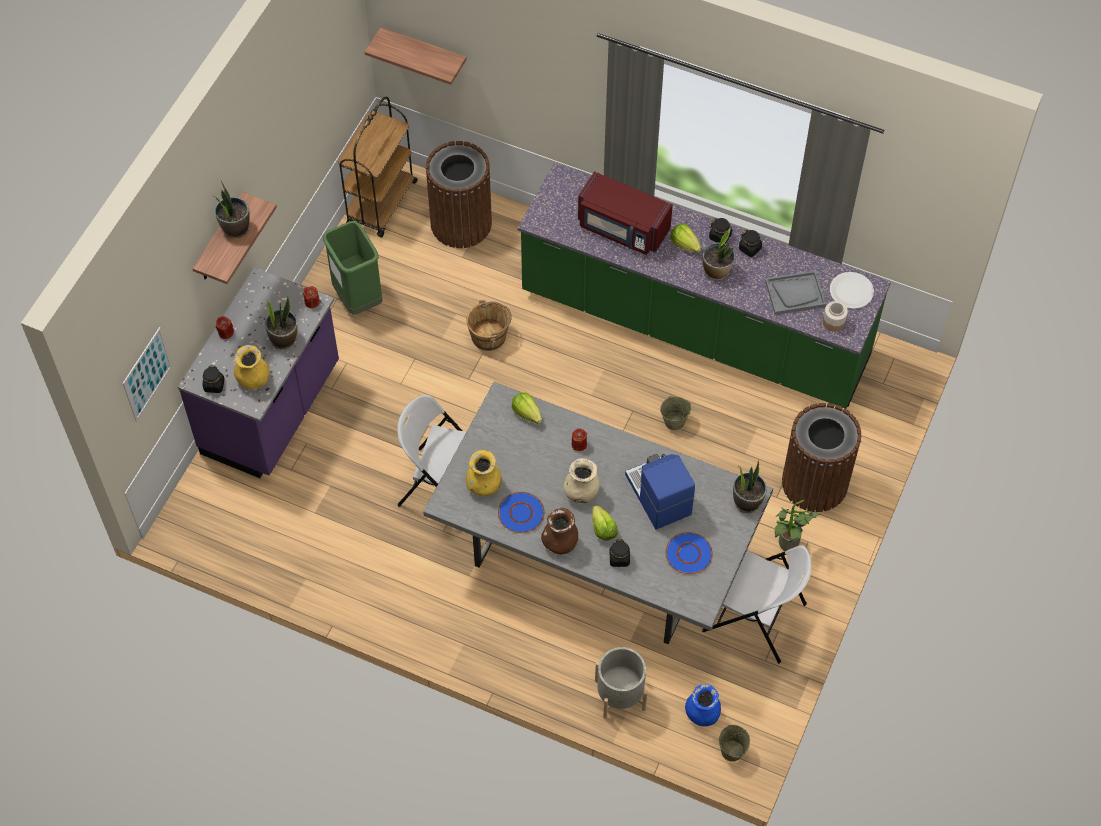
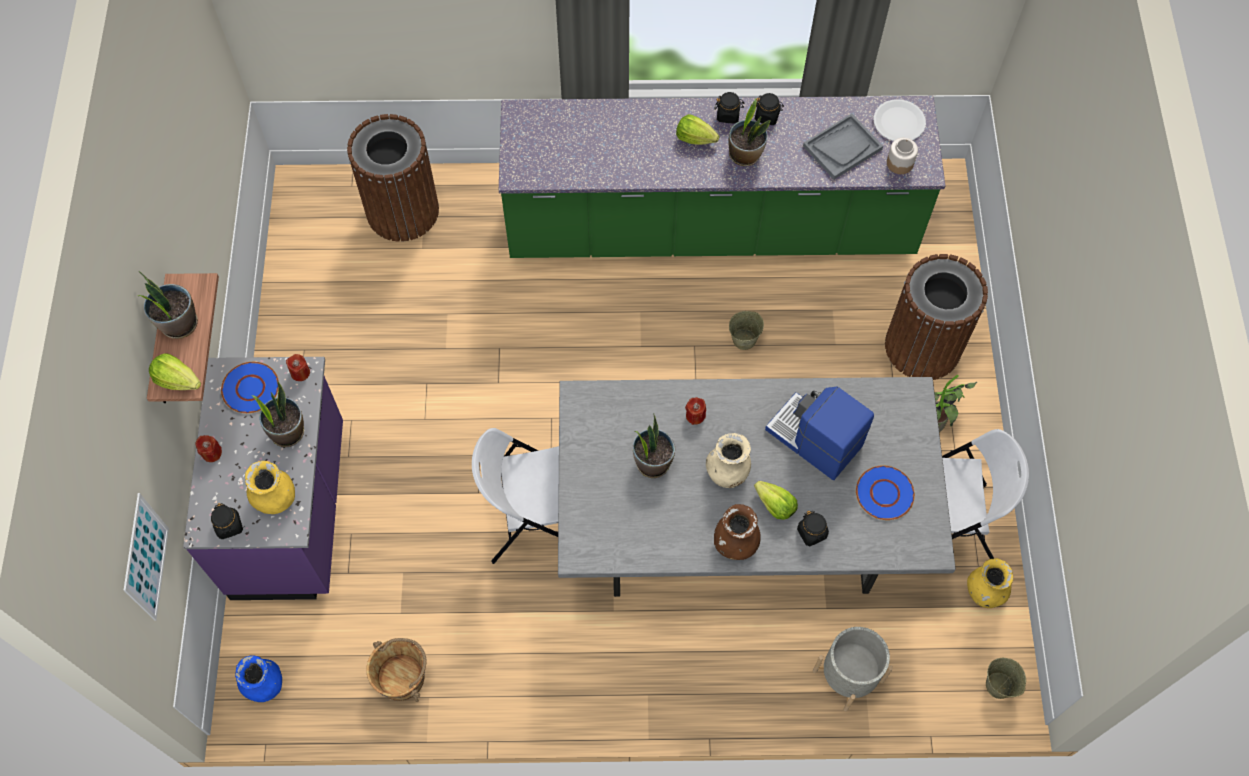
camera: 25 degrees left, 5 degrees up
green trash can [323,221,382,315] -> none
brown cart [338,97,418,238] -> none
shelf [365,27,467,85] -> none
brown bucket [466,300,512,351] -> brown bucket moved to [366,638,426,702]
yellow vase [466,450,502,496] -> yellow vase moved to [967,558,1013,608]
blue plate [498,492,545,533] -> blue plate moved to [221,362,279,413]
lettuce [512,392,542,424] -> lettuce moved to [149,353,201,390]
red microwave [578,171,673,255] -> none
blue vase [685,684,721,726] -> blue vase moved to [235,655,282,702]
potted plant [733,459,767,513] -> potted plant moved to [633,414,675,478]

